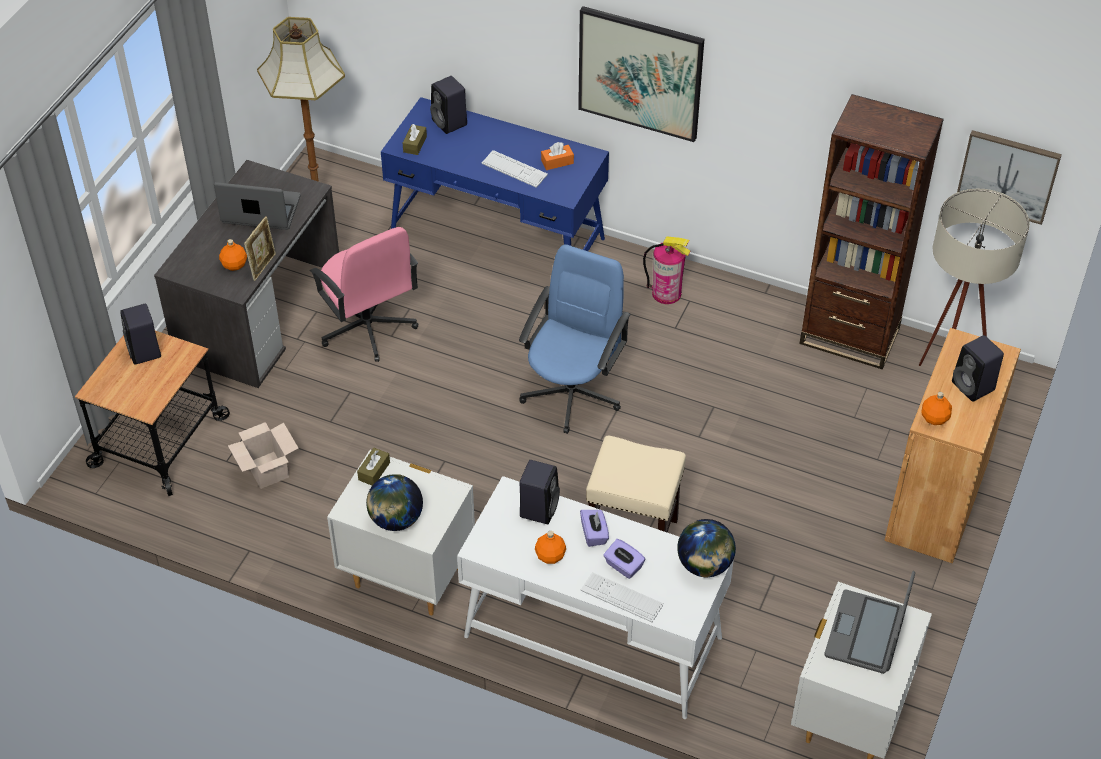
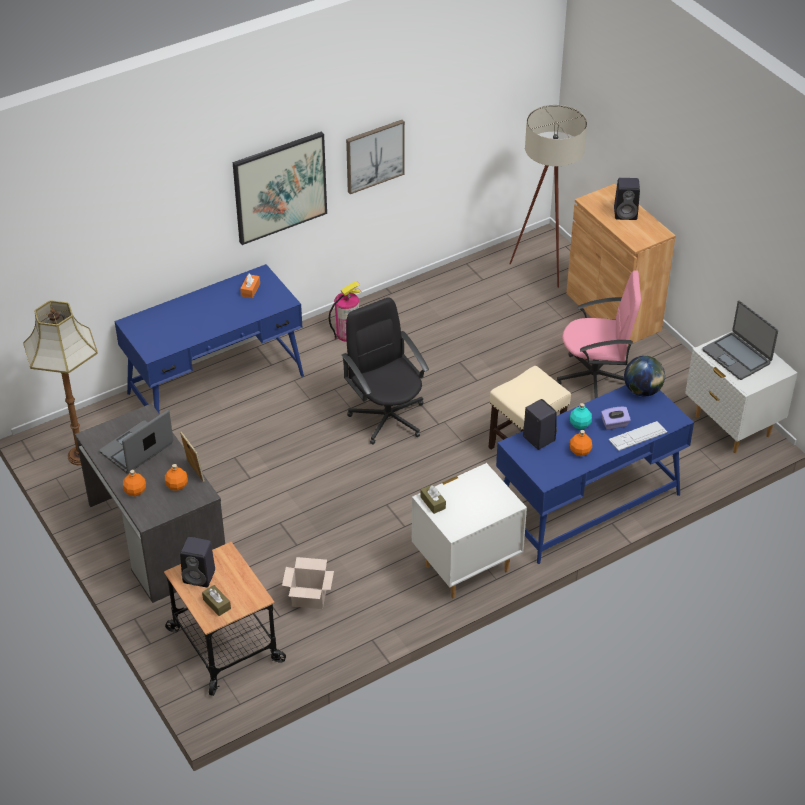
camera: 55 degrees left, 5 degrees down
pink office chair [310,227,418,362] -> pink office chair moved to [556,270,641,398]
globe [366,474,423,531] -> none
brown tissue box [403,124,427,155] -> brown tissue box moved to [202,585,231,616]
black speaker [430,76,467,134] -> none
white desk [457,476,734,719] -> blue desk [496,385,694,564]
keyboard [482,150,548,188] -> none
blue office chair [519,245,631,434] -> black office chair [342,297,429,445]
purple tissue box [580,510,609,547] -> turquoise bottle [570,403,592,429]
brown bookcase [799,94,944,369] -> none
orange bottle [921,392,952,425] -> orange bottle moved to [123,470,146,496]
picture [957,130,1062,225] -> picture moved to [346,120,405,194]

